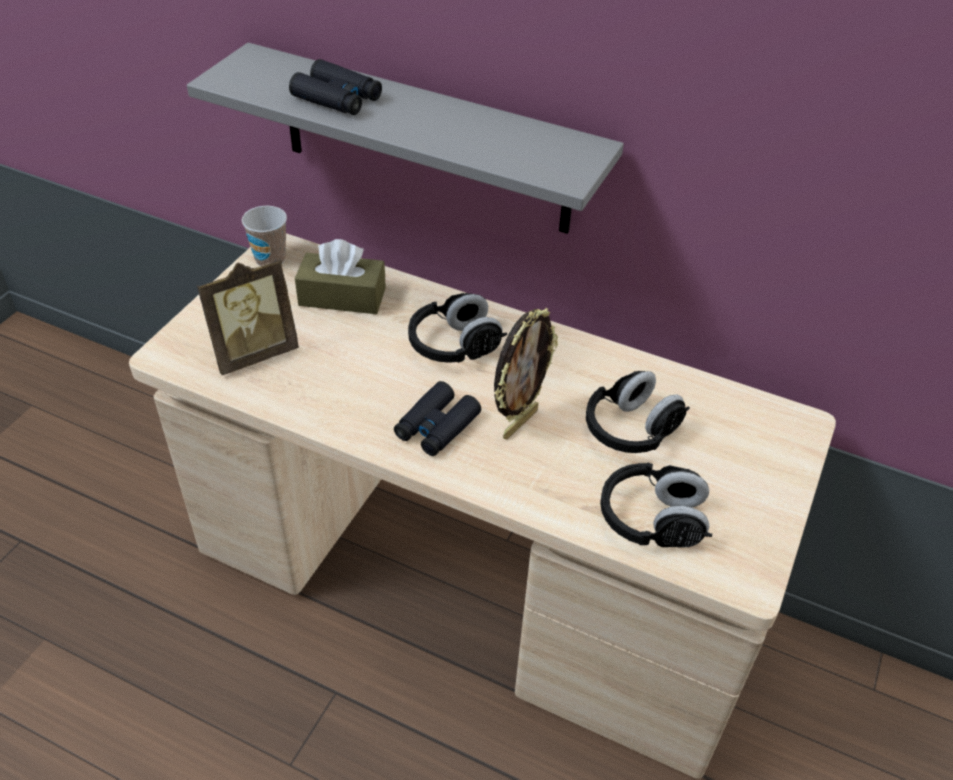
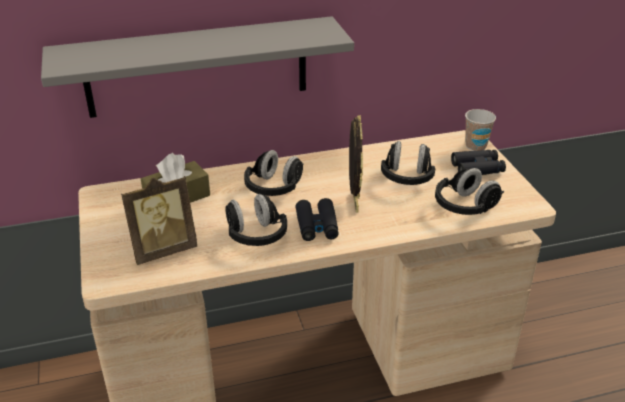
camera: 40 degrees left, 10 degrees down
picture frame [197,258,299,375] -> picture frame turned 45 degrees clockwise [121,176,197,265]
cup [242,206,287,266] -> cup moved to [465,109,496,151]
black binoculars [289,59,382,115] -> black binoculars moved to [451,150,506,175]
none -> black headphones [225,194,287,246]

